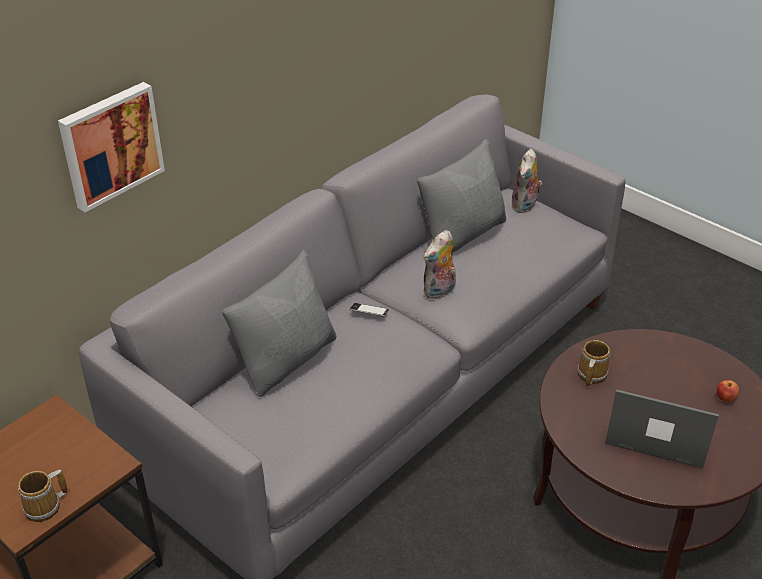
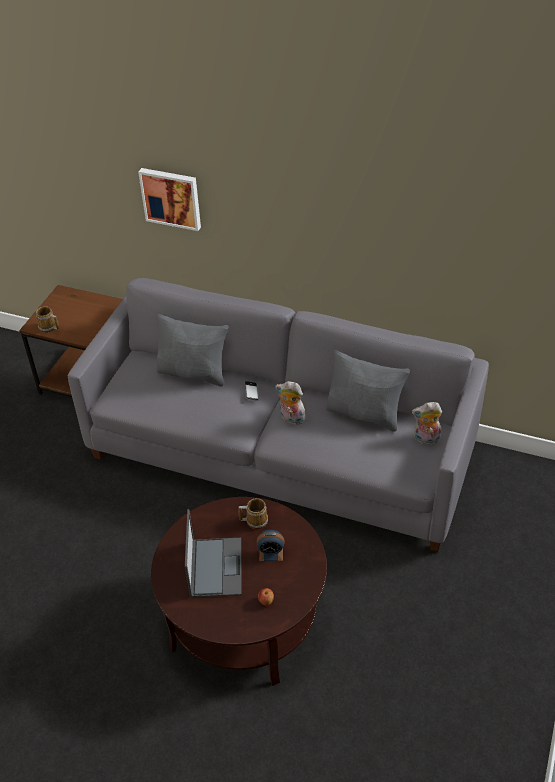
camera: 70 degrees right, 5 degrees up
none -> alarm clock [257,530,284,561]

